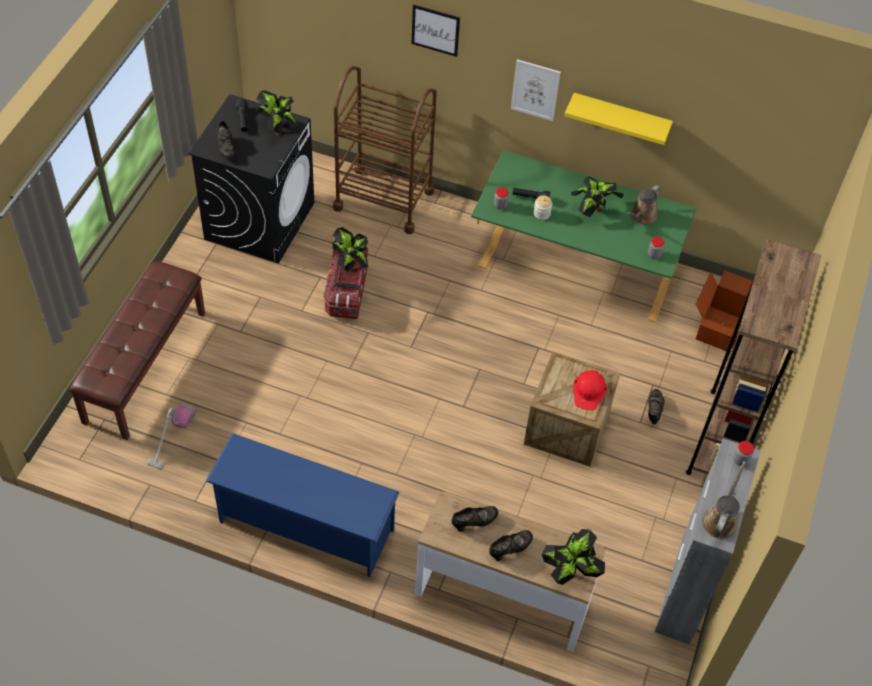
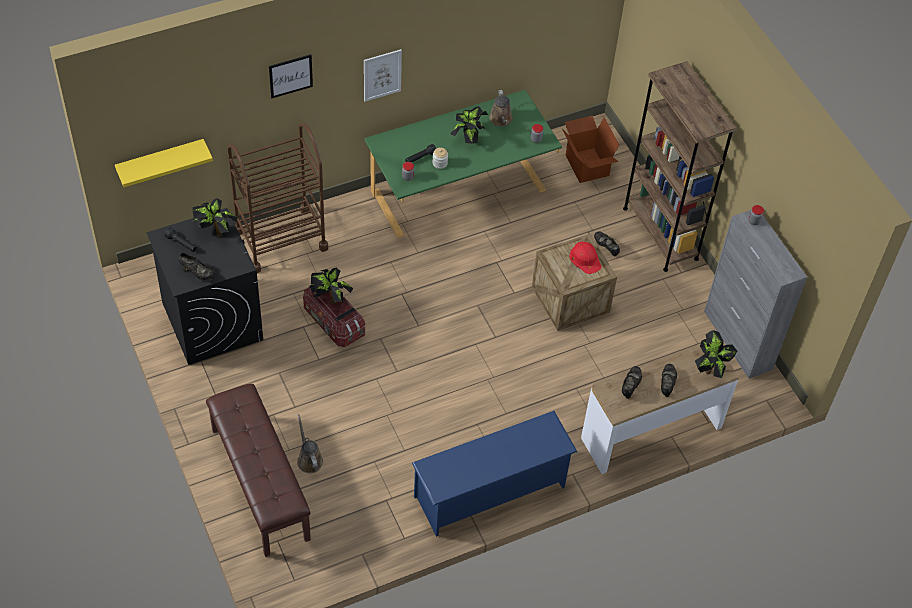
camera: 45 degrees left, 0 degrees up
vacuum cleaner [147,403,196,469] -> none
yellow shelf [564,93,673,145] -> yellow shelf moved to [115,139,213,187]
brown watering can [702,461,746,539] -> brown watering can moved to [297,414,323,473]

